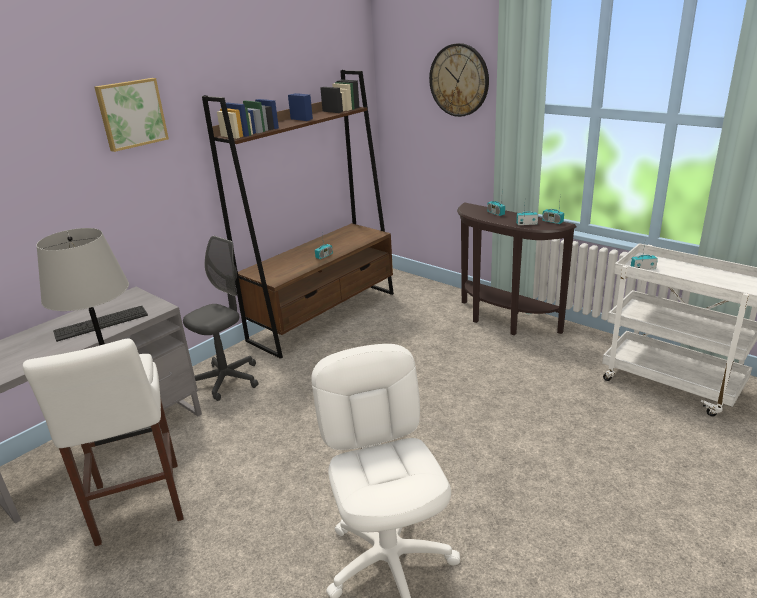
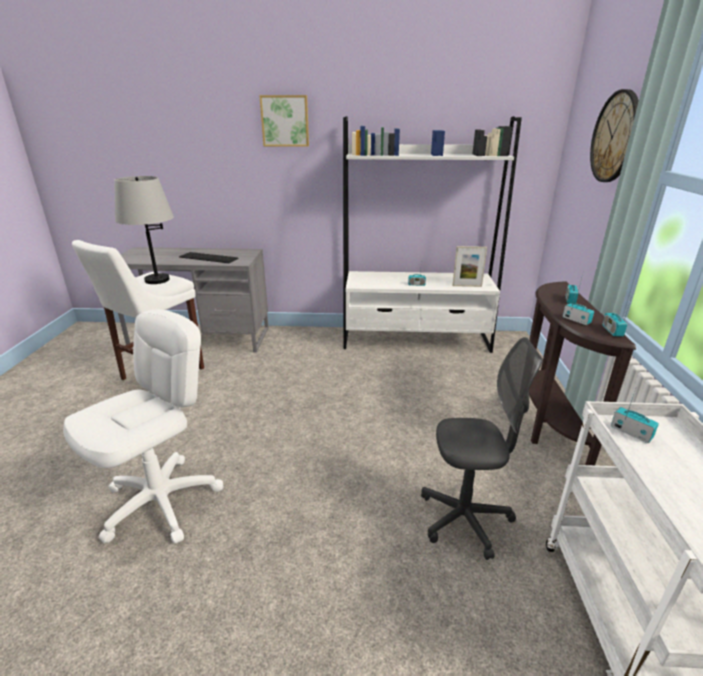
camera: 50 degrees right, 0 degrees up
grey office chair [183,236,258,401] -> grey office chair moved to [421,337,543,560]
brown bookcase [202,70,394,359] -> white bookcase [343,116,522,353]
none -> picture frame [452,246,487,287]

